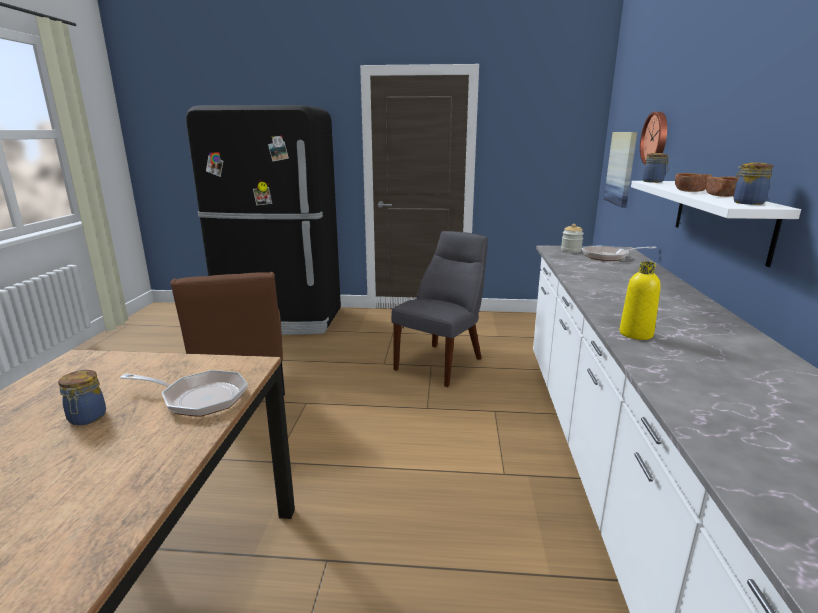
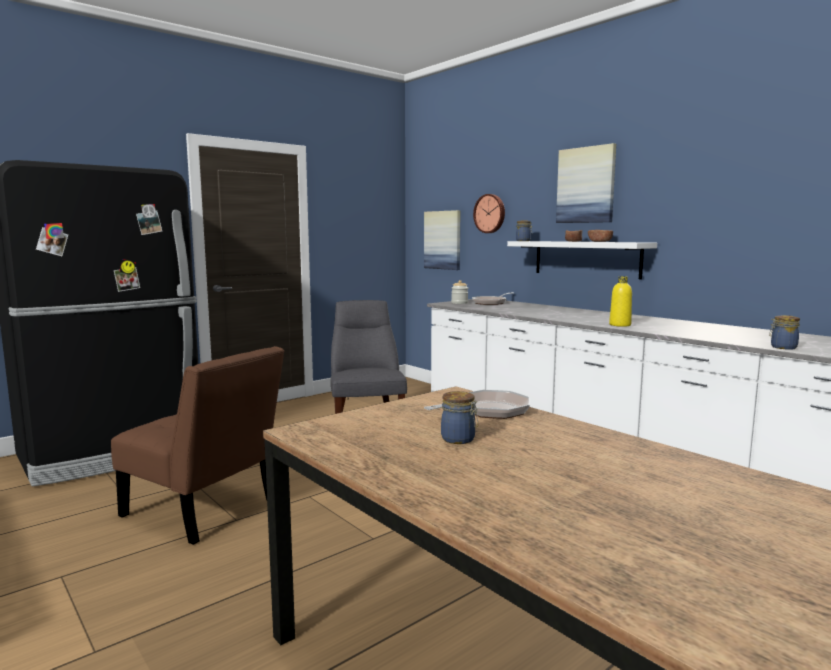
camera: 45 degrees left, 10 degrees down
jar [732,163,773,205] -> jar moved to [769,315,800,350]
none -> picture [556,143,616,223]

